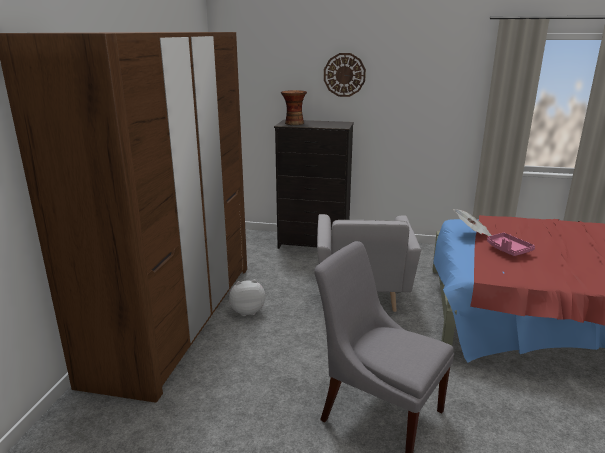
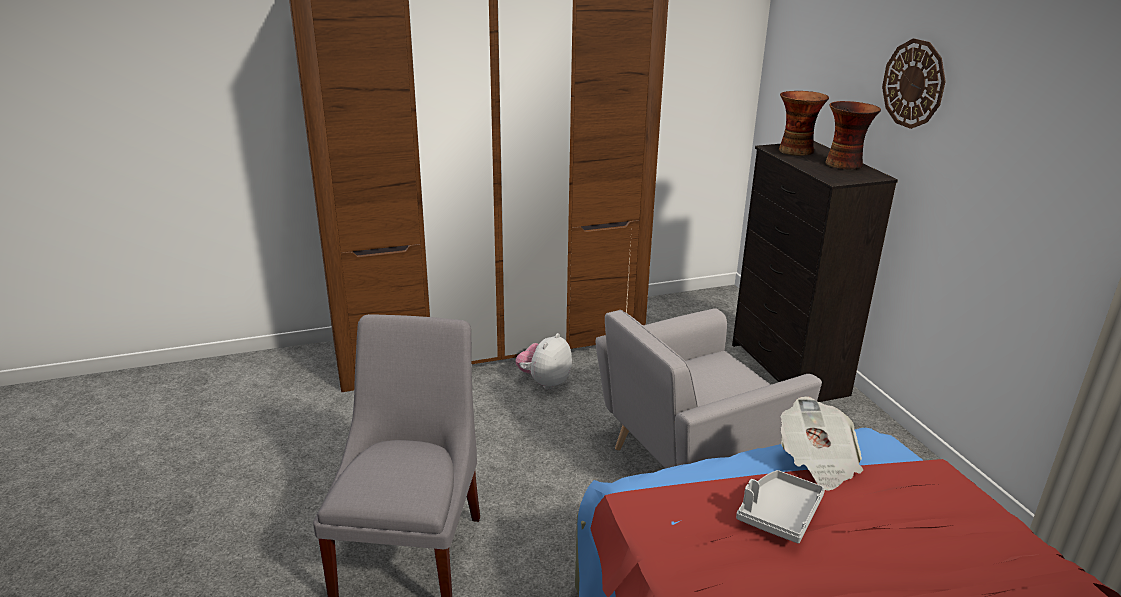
camera: 60 degrees right, 5 degrees up
plush toy [229,280,265,316] -> plush toy turned 105 degrees counterclockwise [516,333,572,389]
pink tray [487,232,535,256] -> grey tray [736,470,825,543]
none -> vase [825,101,881,170]

